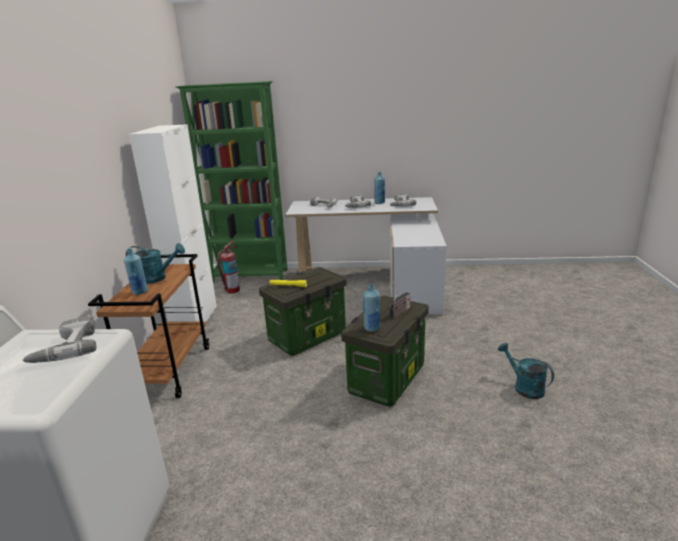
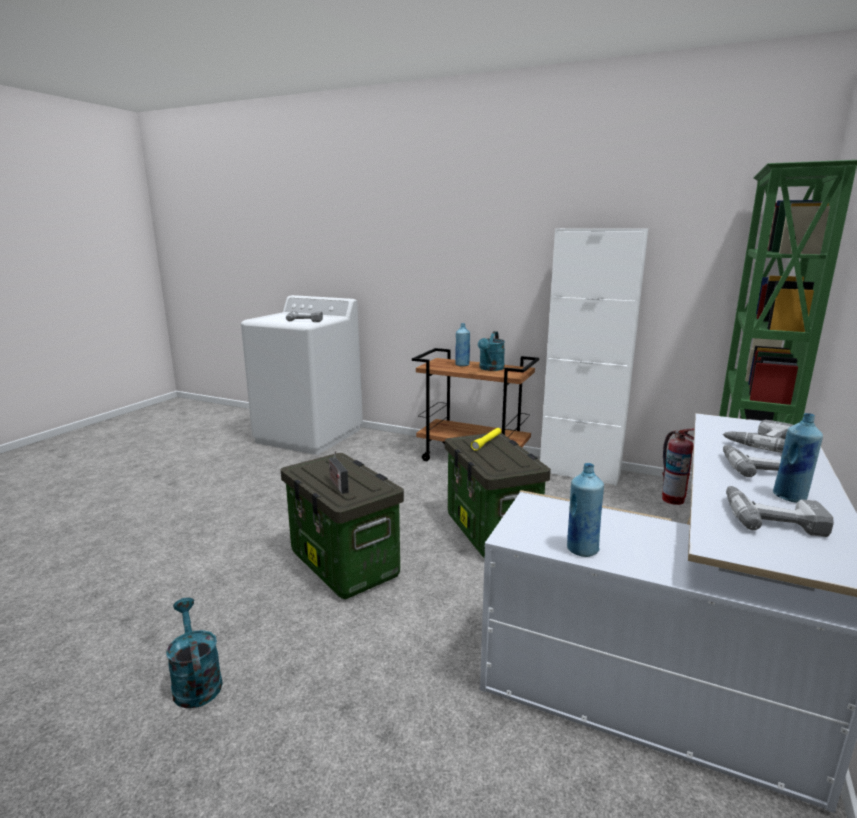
camera: 110 degrees right, 5 degrees down
blue bottle [363,284,380,332] -> blue bottle moved to [567,463,604,557]
turquoise watering can [498,343,554,399] -> turquoise watering can turned 105 degrees counterclockwise [166,598,223,708]

